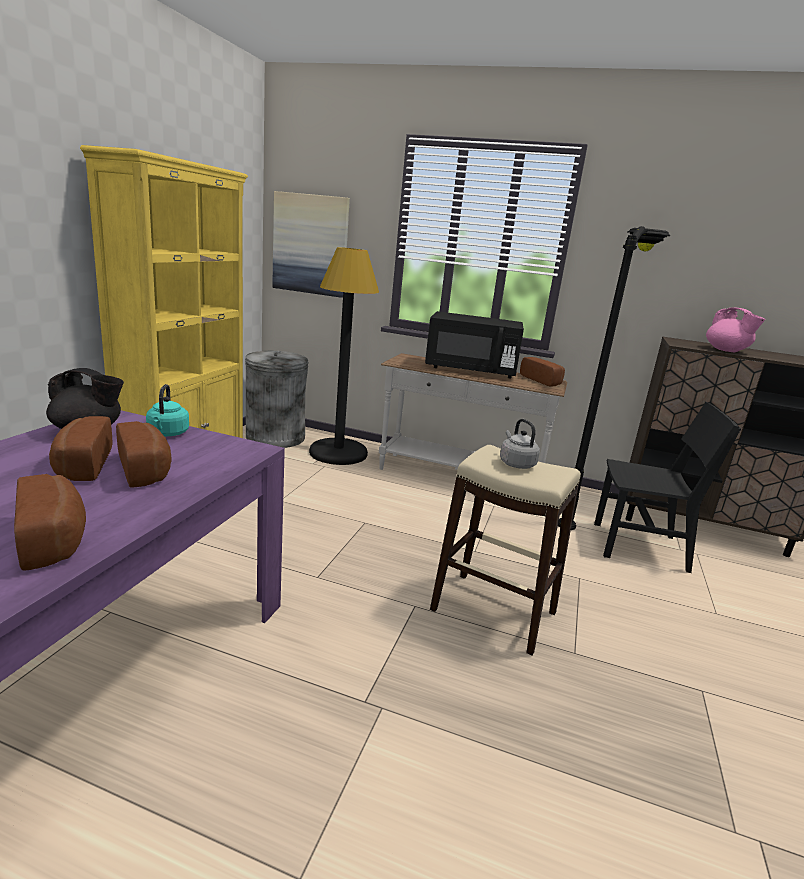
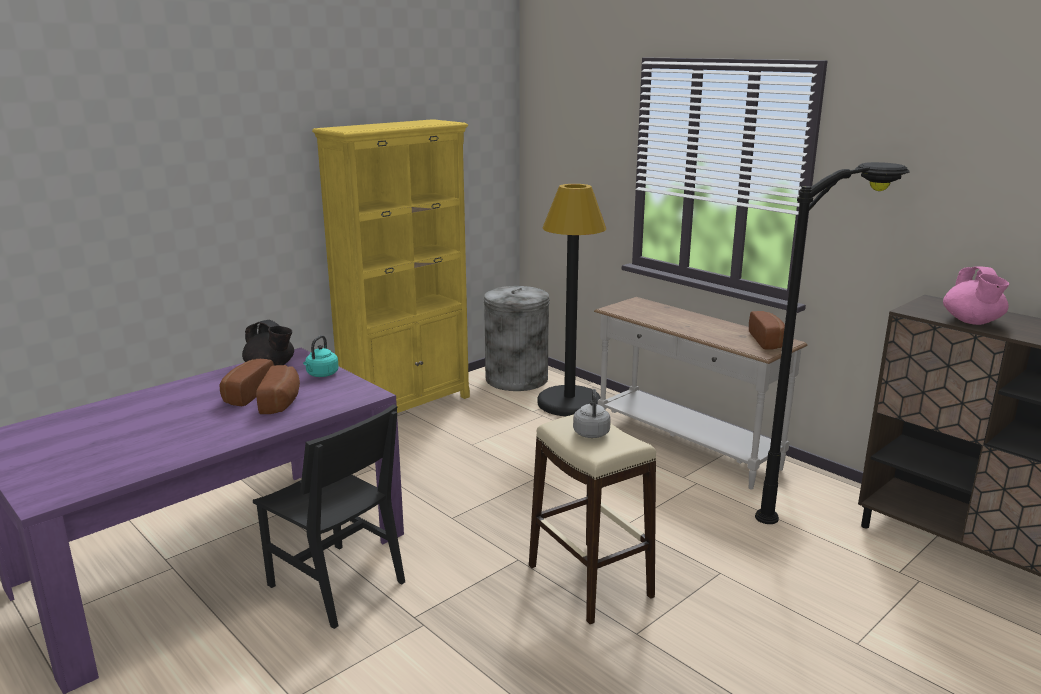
camera: 30 degrees right, 0 degrees up
bread [14,474,86,571] -> none
picture [272,191,350,298] -> none
black microwave [425,311,524,379] -> none
black chair [594,402,741,573] -> black chair moved to [253,404,405,629]

